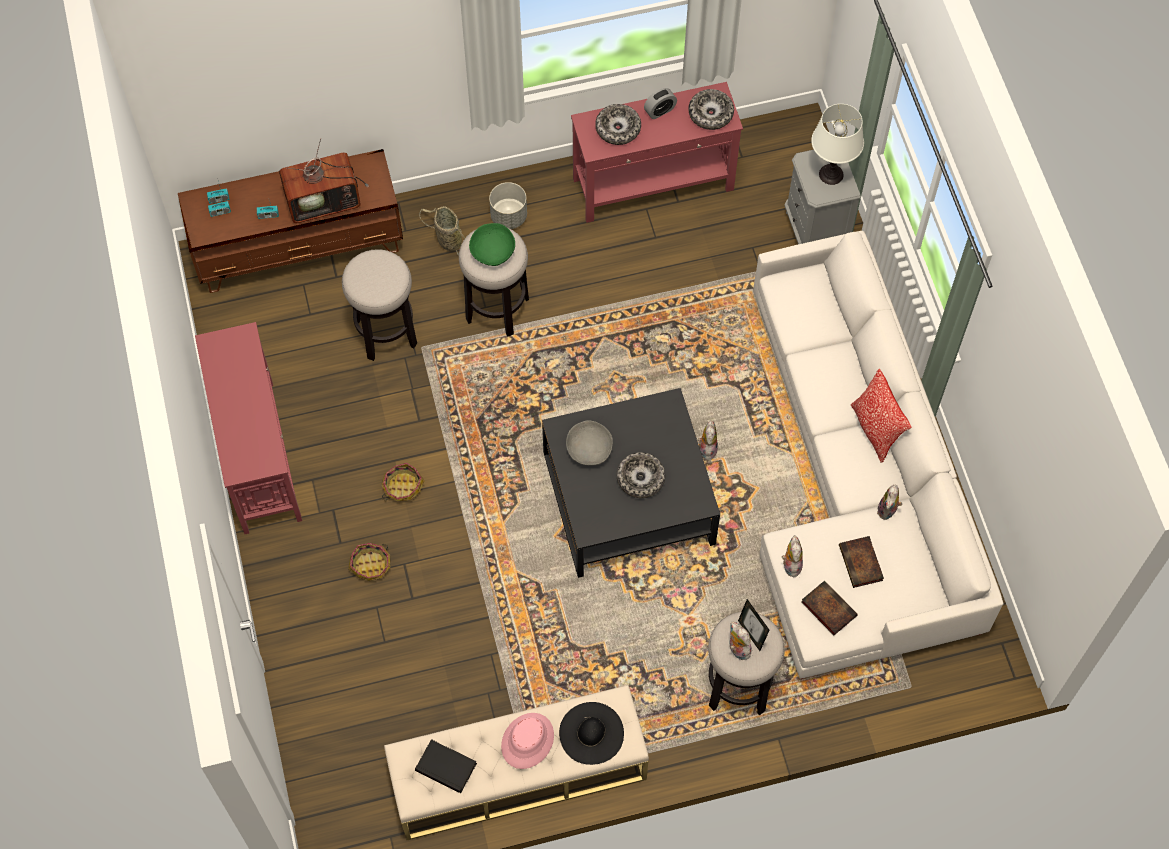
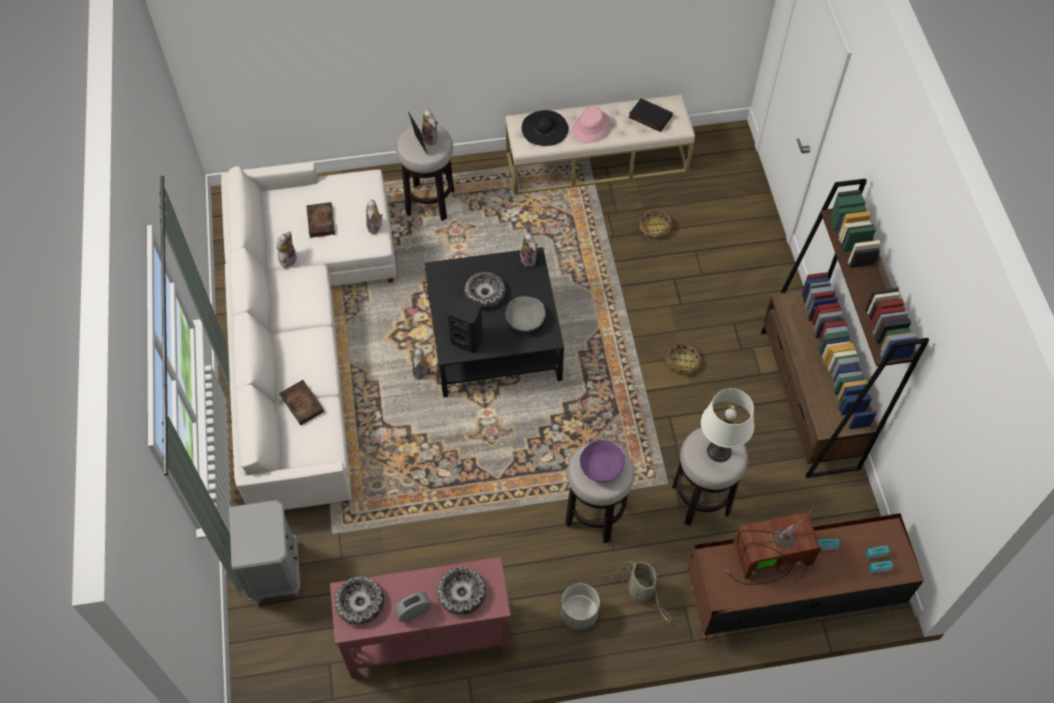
camera: 175 degrees left, 5 degrees down
red console table [195,322,302,534] -> brown bookcase [761,179,929,478]
basket [348,543,391,581] -> basket moved to [639,209,672,239]
green bowl [469,223,515,266] -> purple bowl [580,440,625,482]
book [801,581,858,635] -> book moved to [279,380,324,425]
white table lamp [811,104,864,185] -> white table lamp moved to [701,388,754,462]
pillow [851,369,911,463] -> none
none -> black speaker [447,297,483,353]
none -> plush toy [520,232,538,267]

